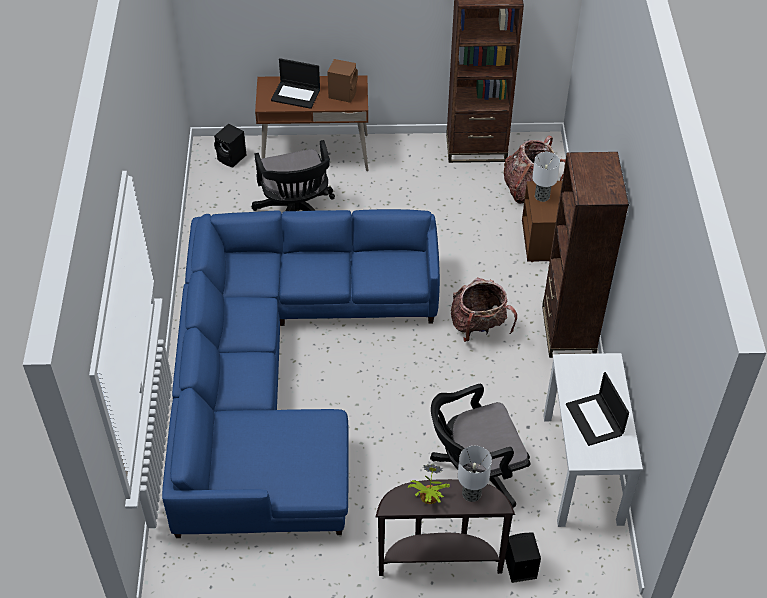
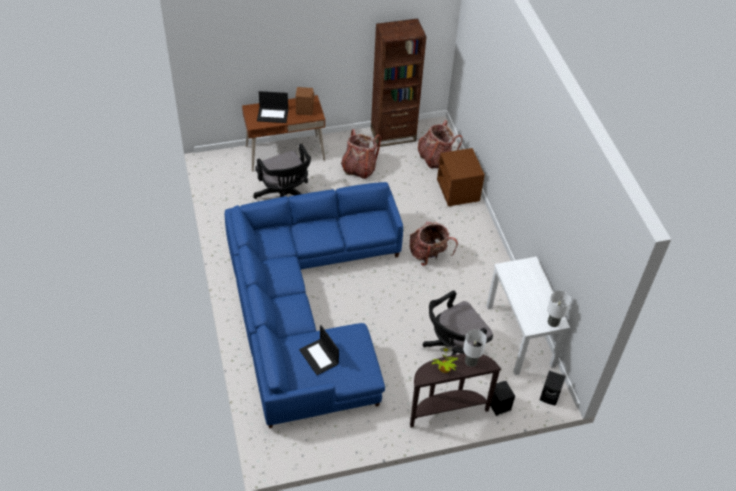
camera: 15 degrees left, 0 degrees up
black speaker [214,124,246,168] -> black speaker moved to [540,371,565,405]
table lamp [532,152,560,202] -> table lamp moved to [547,291,571,327]
brown bookcase [542,152,629,358] -> none
laptop [566,372,629,446] -> laptop moved to [299,325,339,375]
none -> backpack [341,129,381,179]

